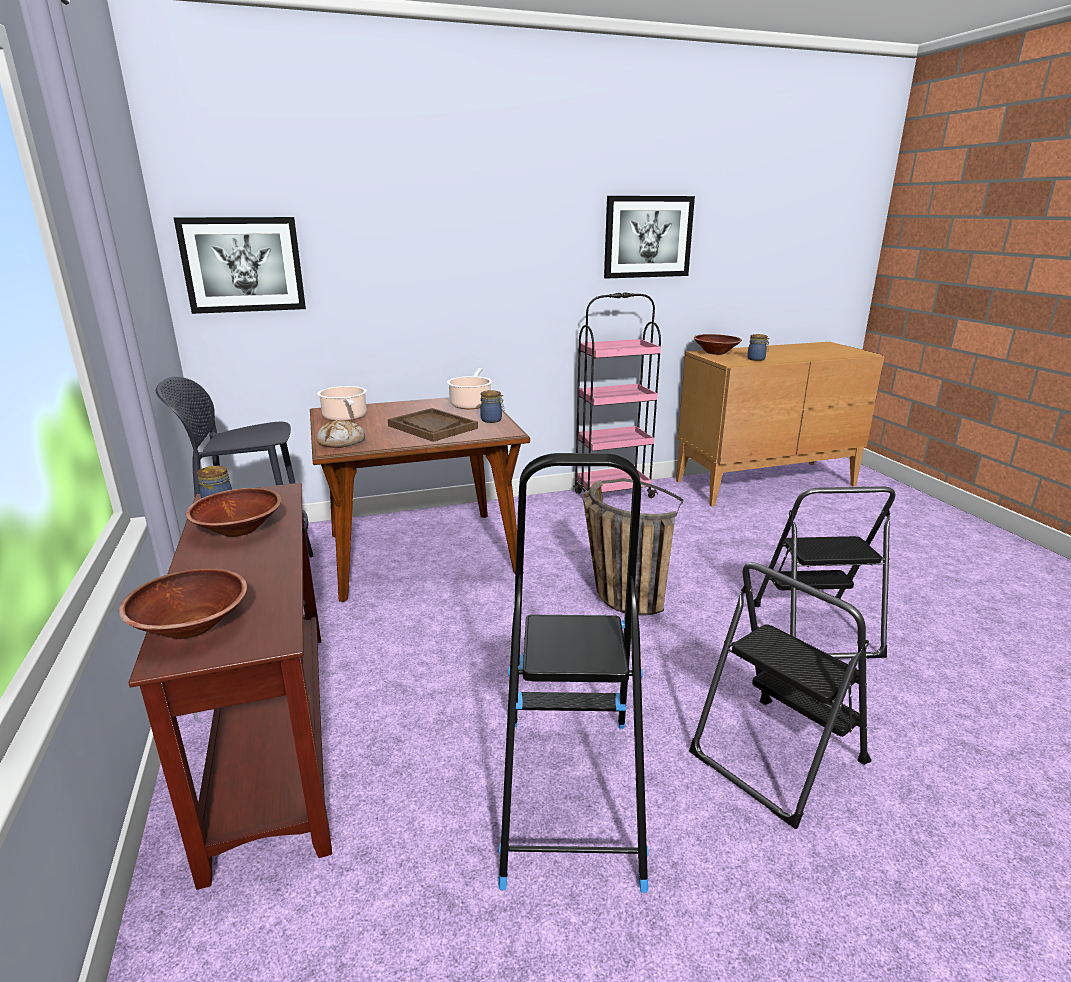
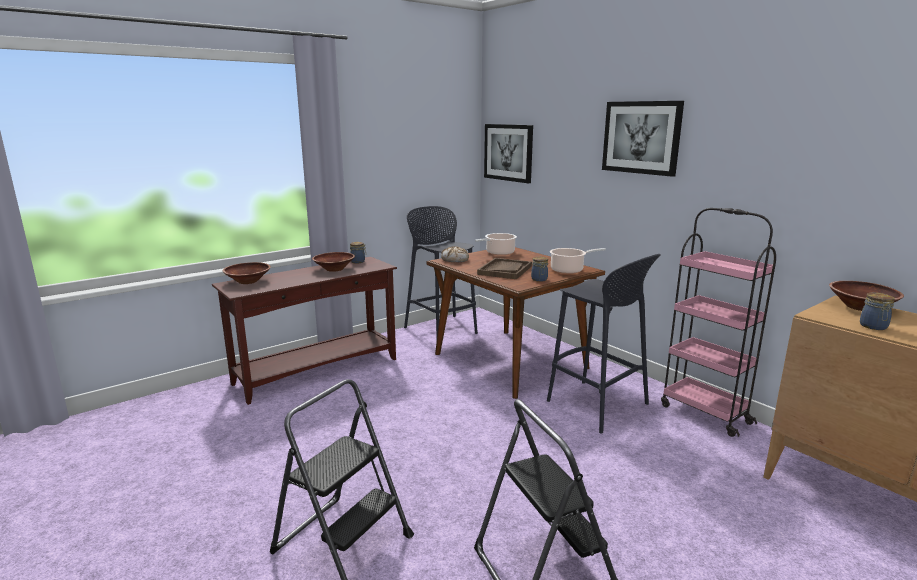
camera: 70 degrees right, 5 degrees down
black step ladder [499,453,649,893] -> none
basket [583,478,683,616] -> none
picture [604,196,695,279] -> picture moved to [602,101,684,177]
none -> grey stool [547,254,661,434]

